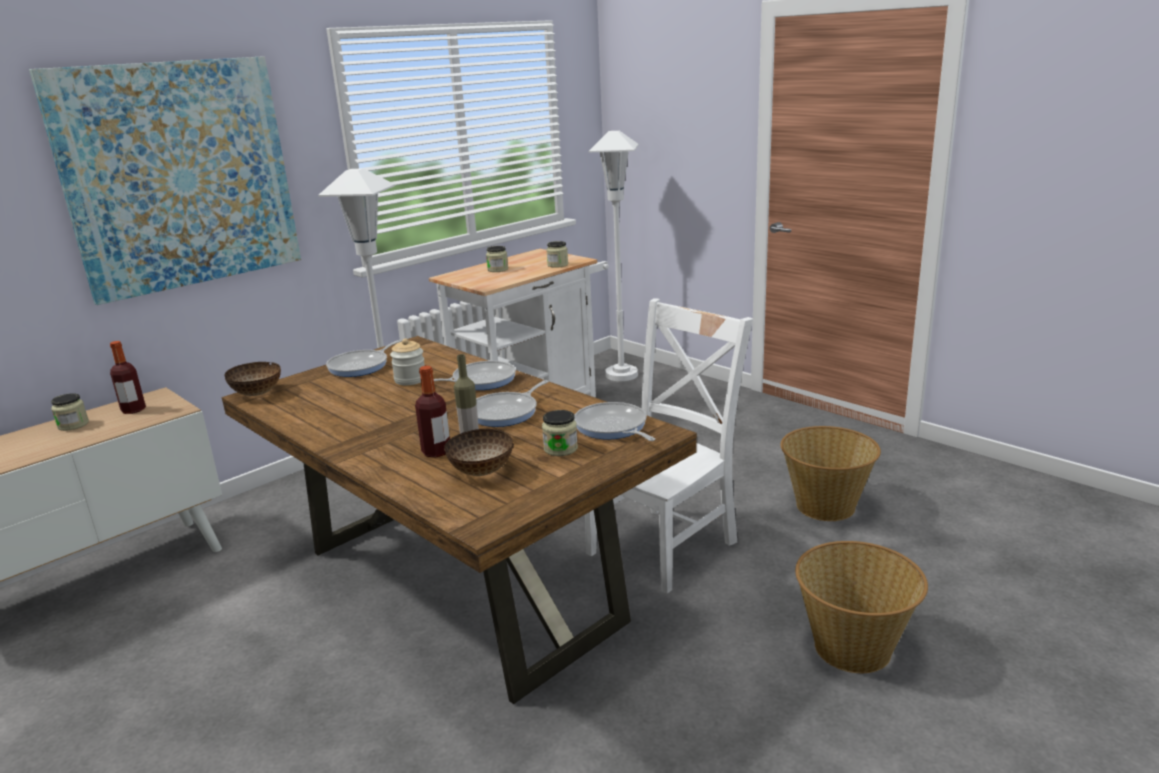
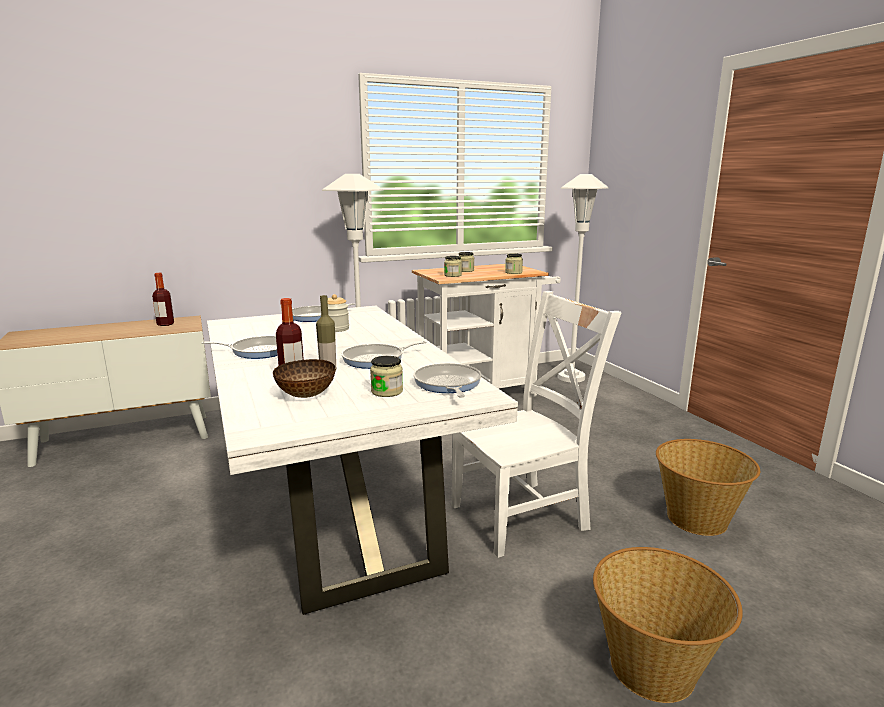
camera: 20 degrees right, 5 degrees down
picture [29,56,301,305] -> none
jar [51,393,89,431] -> jar moved to [444,256,462,277]
brown dining table [221,336,697,704] -> white dining table [207,306,518,615]
bowl [224,362,281,396] -> none
frying pan [433,361,516,390] -> frying pan moved to [201,336,278,359]

